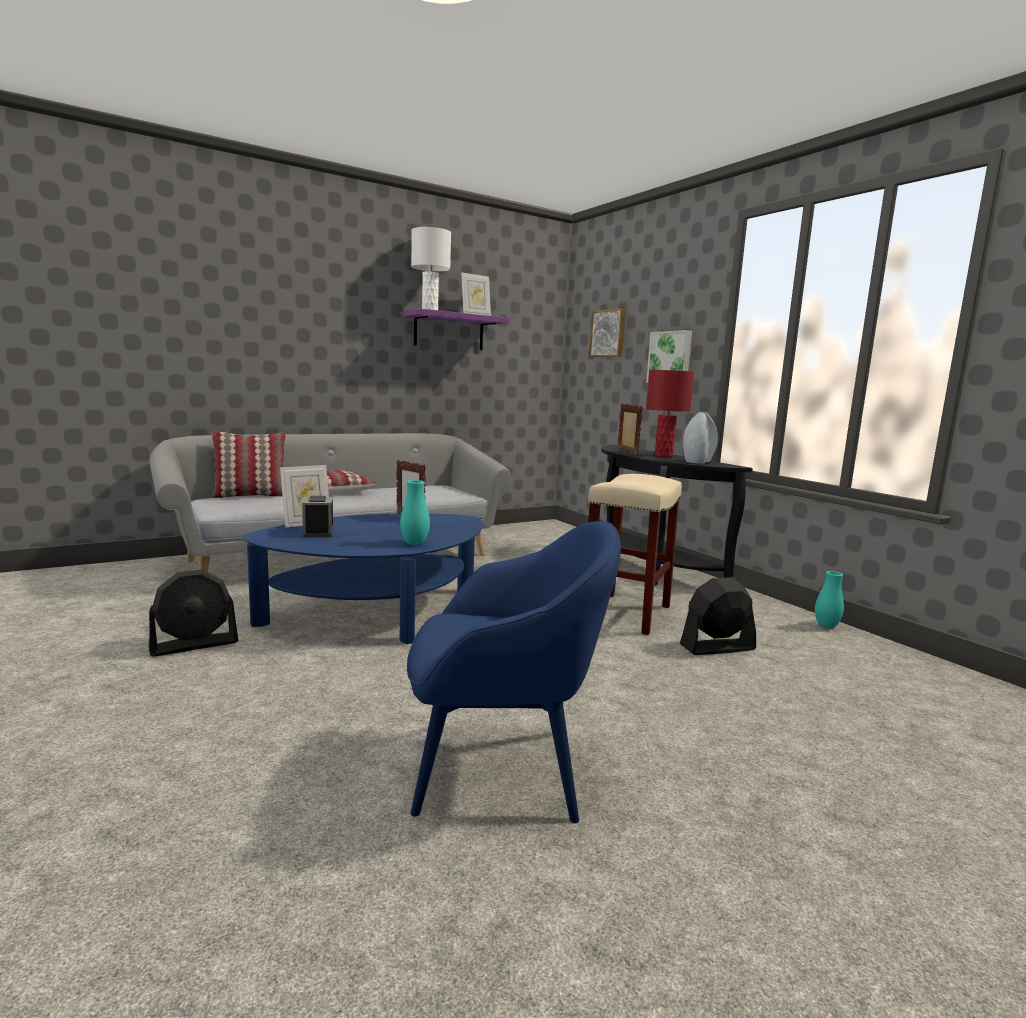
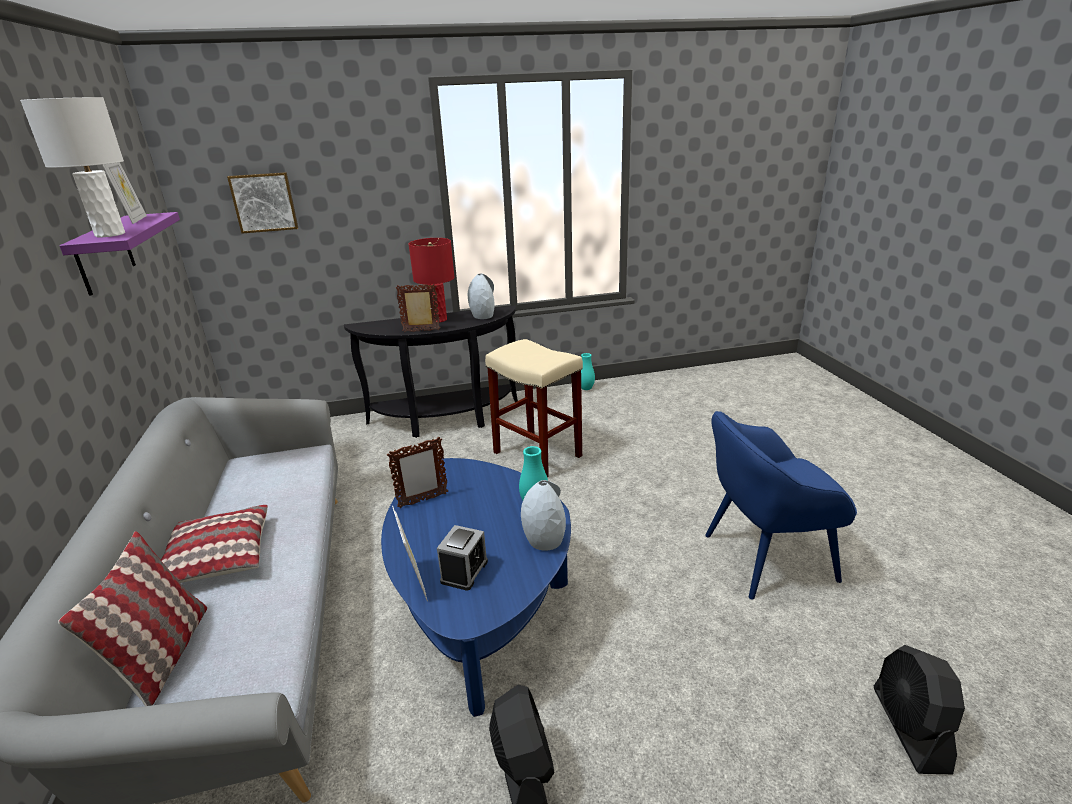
camera: 70 degrees left, 15 degrees up
alarm clock [302,496,333,537] -> alarm clock turned 75 degrees counterclockwise [437,525,488,591]
blue armchair [407,521,621,823] -> blue armchair turned 120 degrees counterclockwise [705,411,857,600]
picture [646,330,692,383] -> none
black fan [680,577,756,655] -> black fan moved to [874,645,965,774]
none -> grey vase [521,480,566,551]

